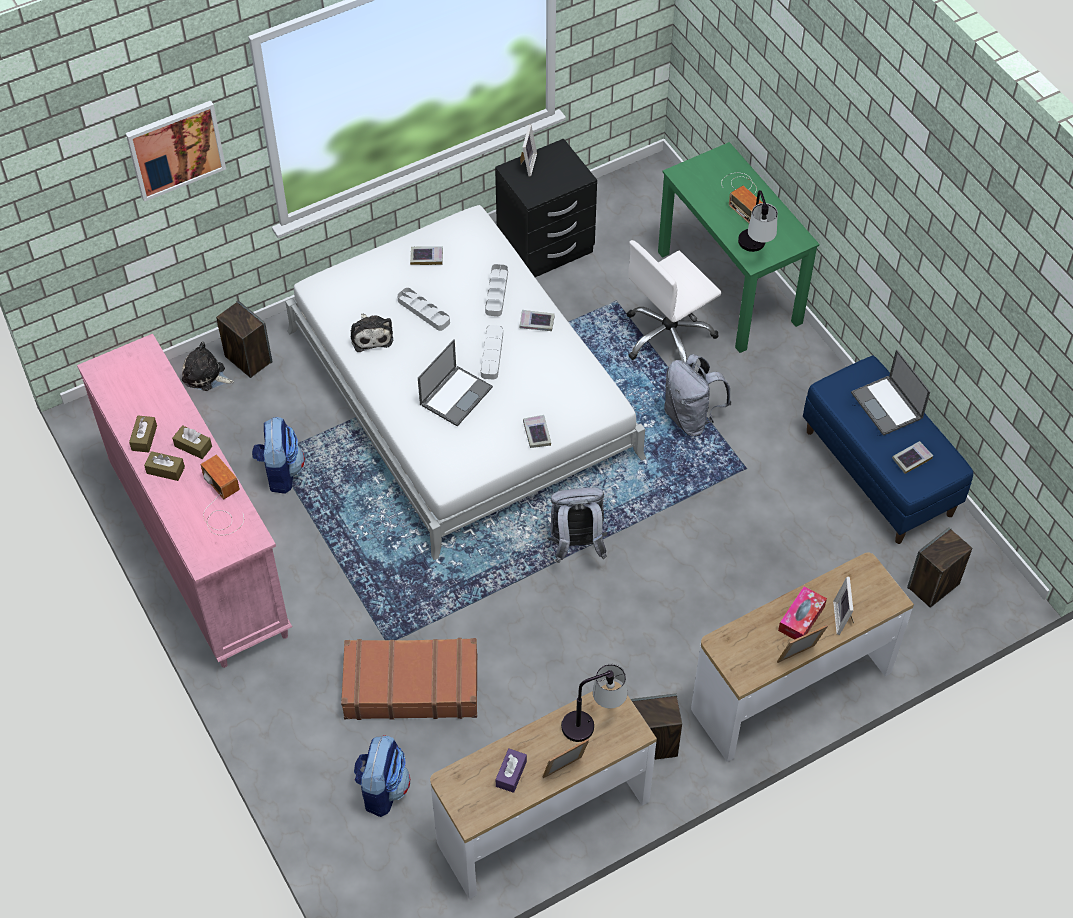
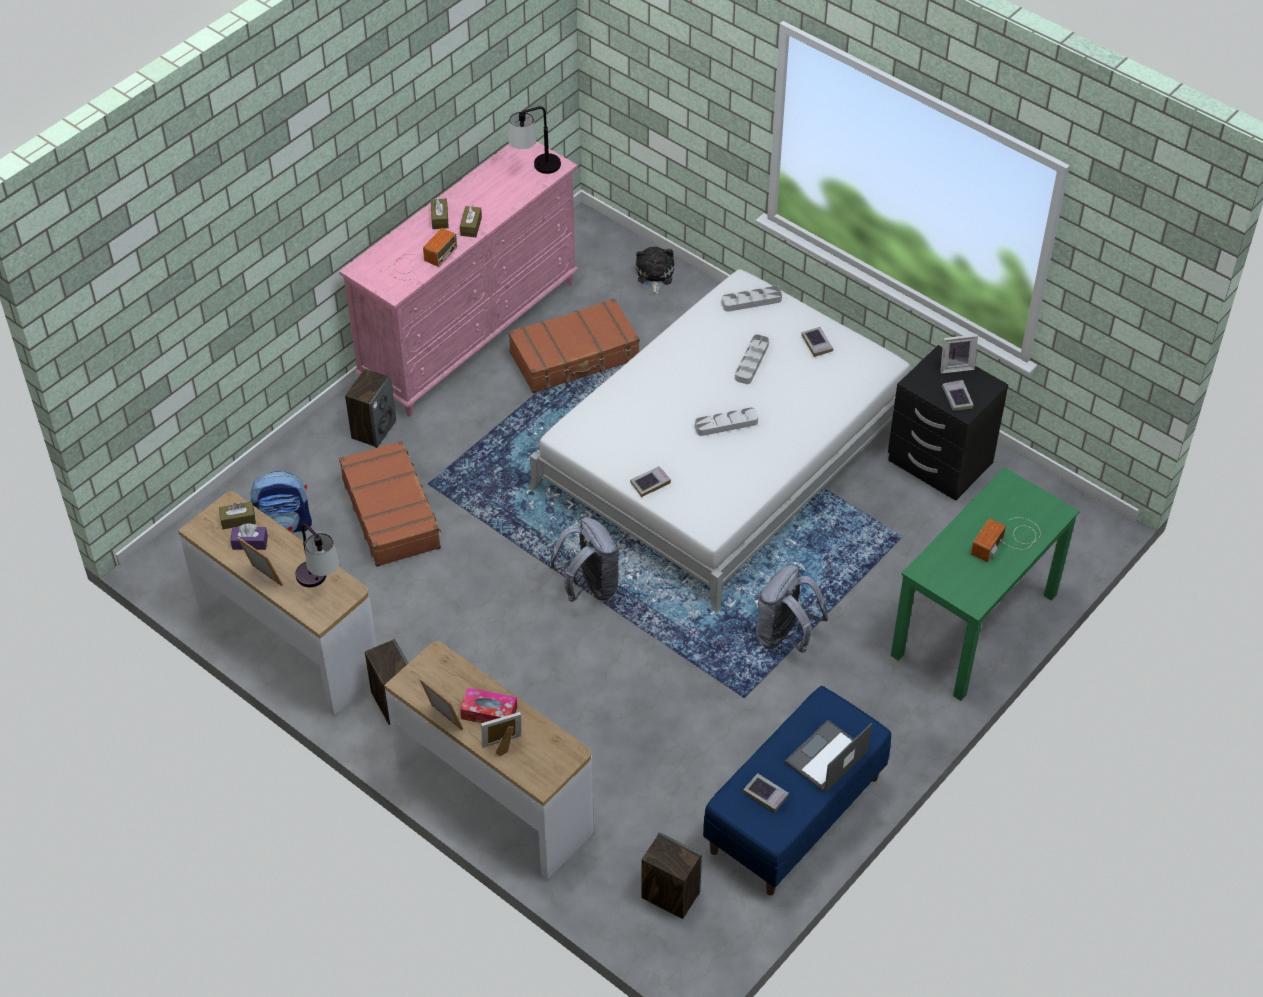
camera: 70 degrees right, 5 degrees down
picture [126,101,226,202] -> none
brown tissue box [129,415,157,453] -> brown tissue box moved to [219,502,256,529]
speaker [216,301,272,378] -> speaker moved to [345,369,396,448]
backpack [252,417,305,494] -> brown suitcase [508,298,640,393]
plush toy [351,313,393,352] -> none
laptop [418,339,493,426] -> none
grey tray [485,264,508,316] -> grey tray moved to [722,286,782,312]
book [520,310,555,331] -> book moved to [942,380,974,411]
white office chair [627,240,722,363] -> none
table lamp [738,190,778,252] -> table lamp moved to [508,106,561,174]

